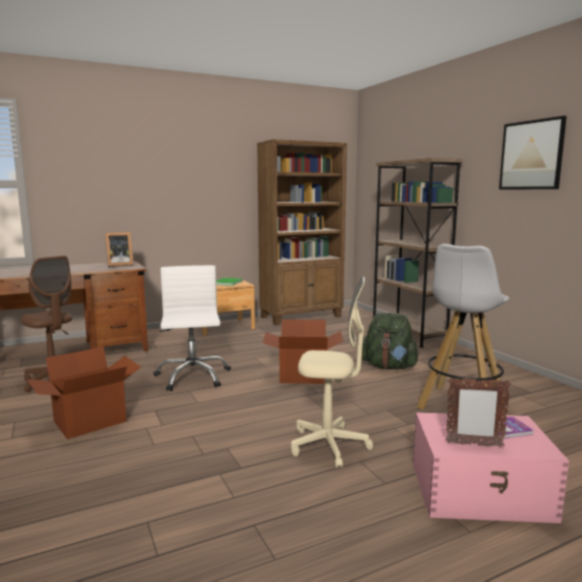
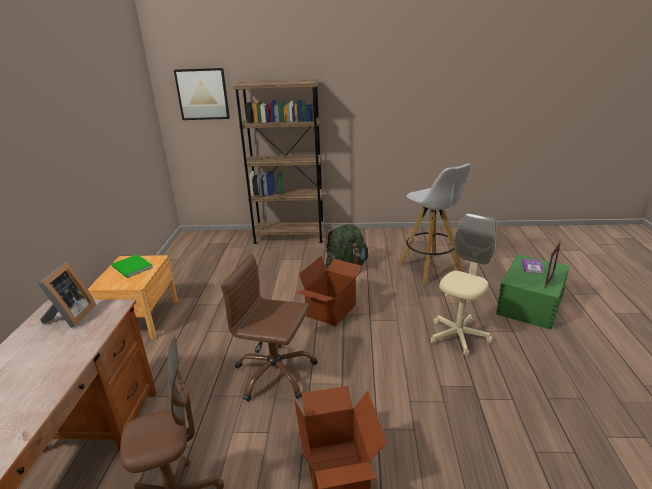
camera: 60 degrees left, 15 degrees up
white office chair [153,265,231,391] -> brown office chair [220,253,318,401]
brown bookcase [257,139,347,325] -> none
pink storage box [413,412,569,523] -> green storage box [496,255,569,330]
picture [499,116,567,190] -> picture moved to [174,68,230,120]

